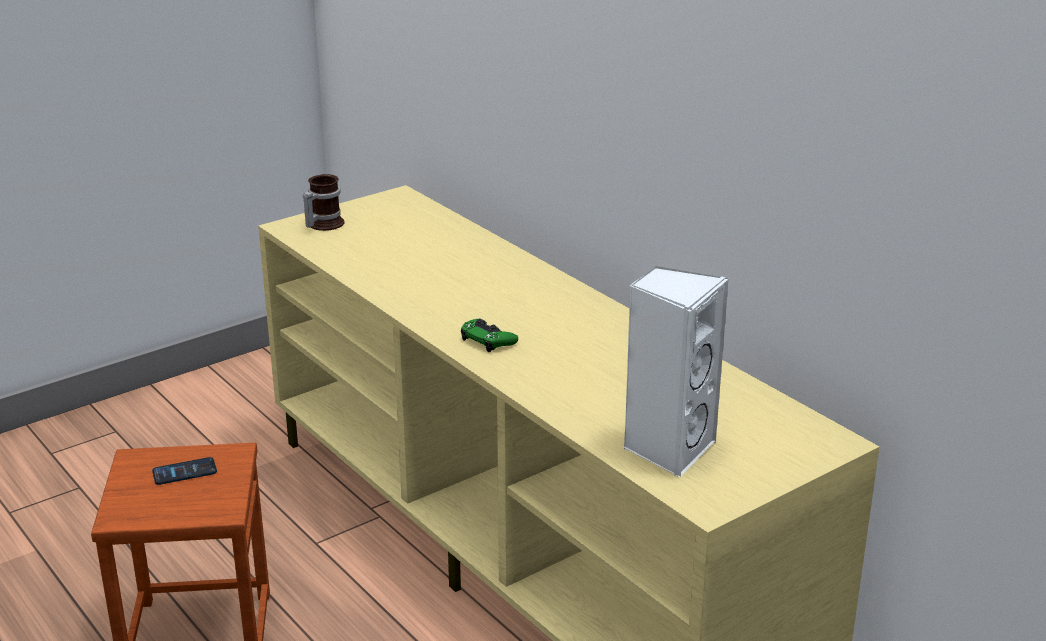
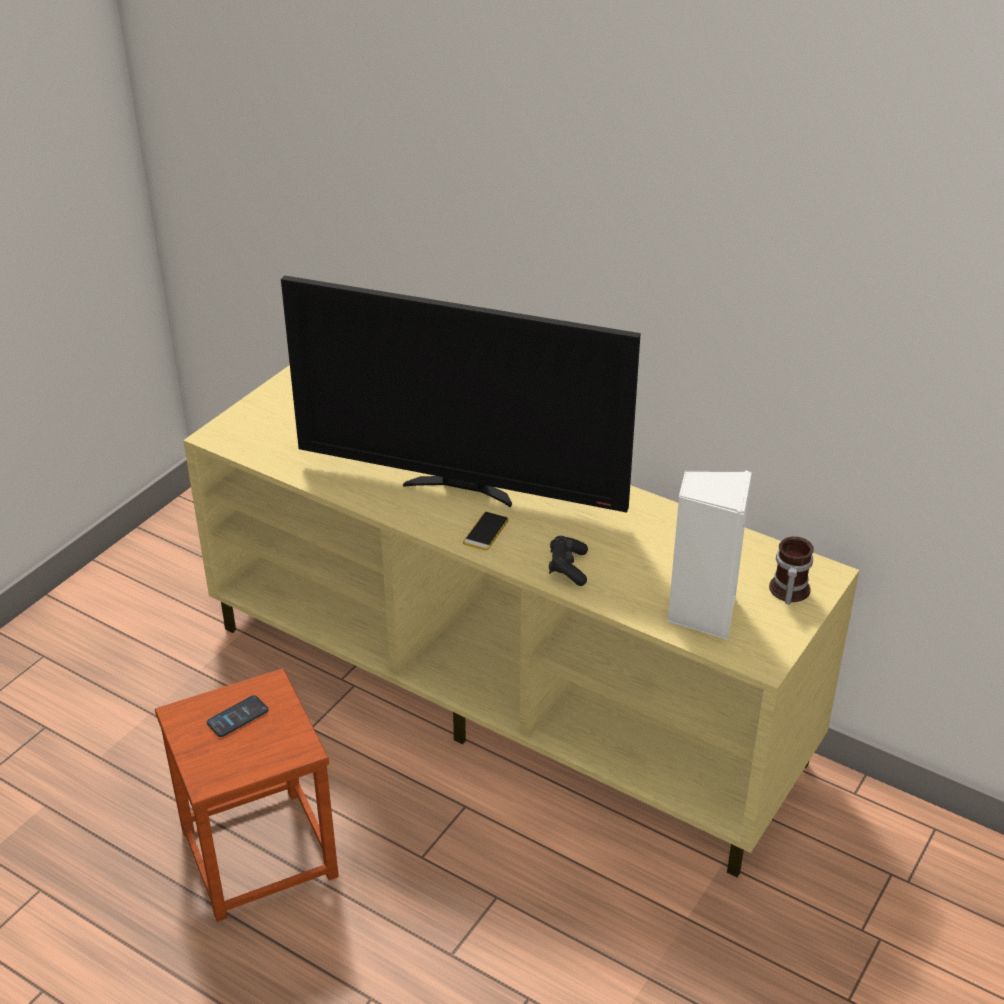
camera: 20 degrees left, 10 degrees up
mug [303,174,344,231] -> mug moved to [769,536,814,605]
green game controller [461,318,518,352] -> phone [463,512,509,550]
none -> television [281,275,641,513]
none -> black game controller [549,536,588,586]

